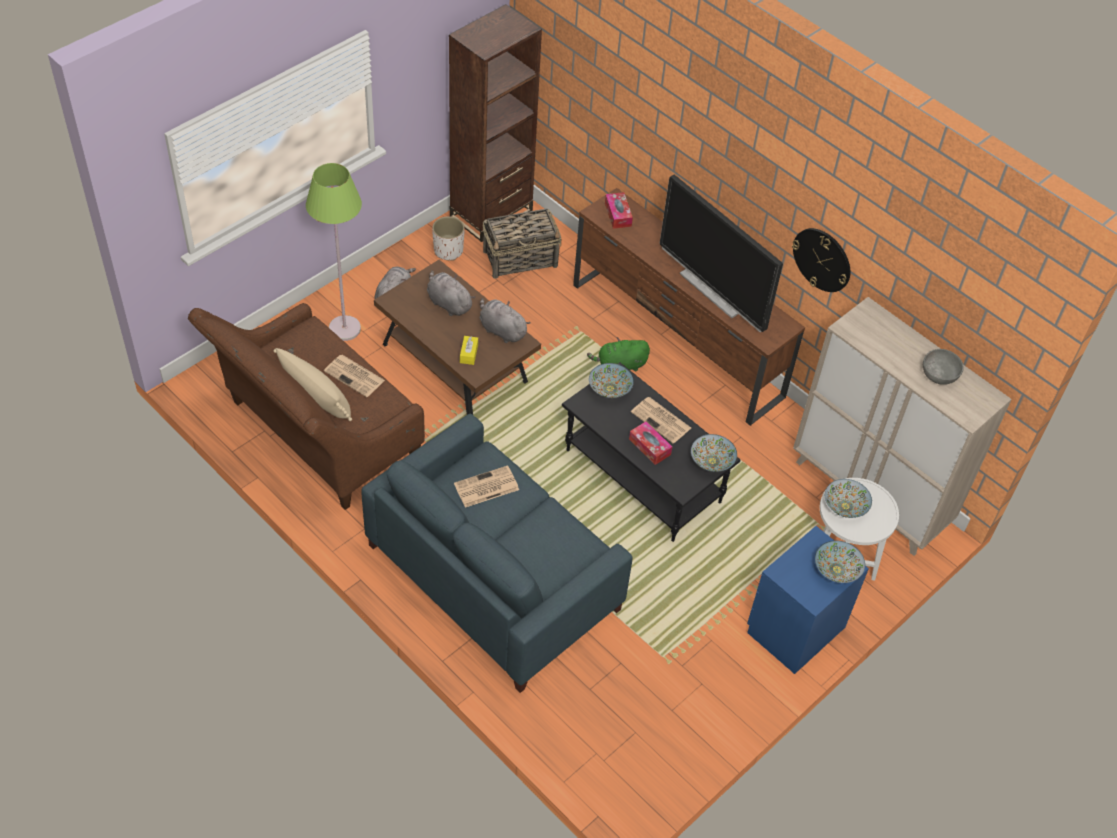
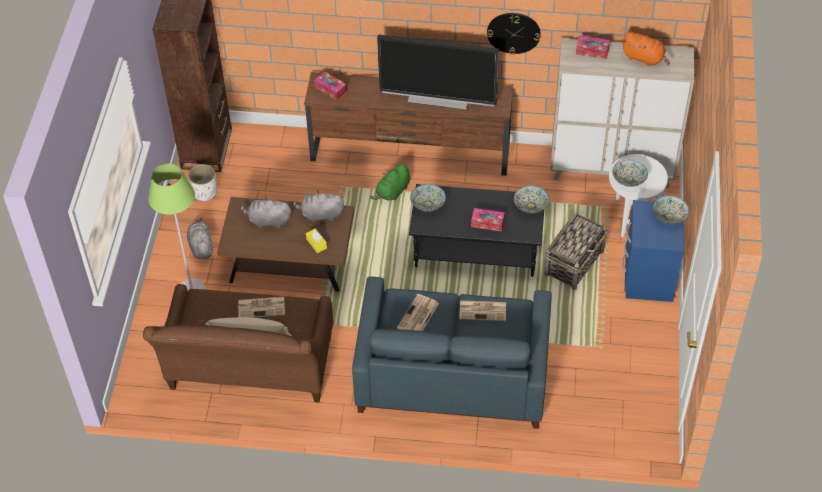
camera: 35 degrees left, 0 degrees up
basket [483,209,561,279] -> basket moved to [544,213,608,290]
newspaper [631,397,691,444] -> newspaper moved to [459,300,506,321]
grey bowl [923,349,964,385] -> orange plush toy [622,32,670,66]
none -> tissue box [576,35,610,59]

